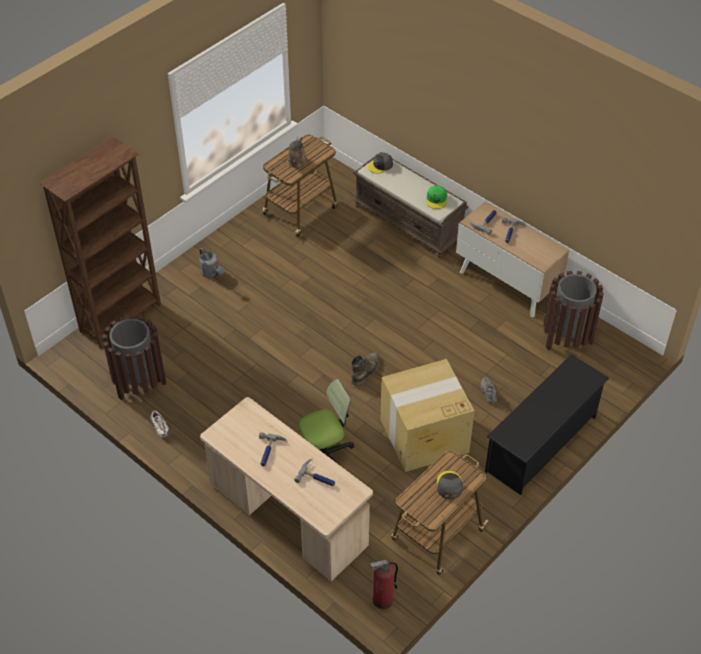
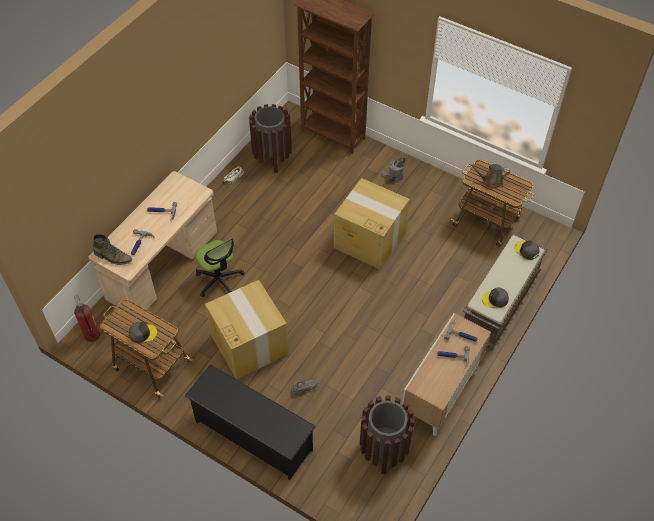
camera: 80 degrees right, 5 degrees up
green boot [351,352,380,386] -> green boot moved to [93,234,132,265]
green cap [426,186,447,209] -> grey cap [482,288,509,308]
none -> cardboard box [334,178,410,270]

